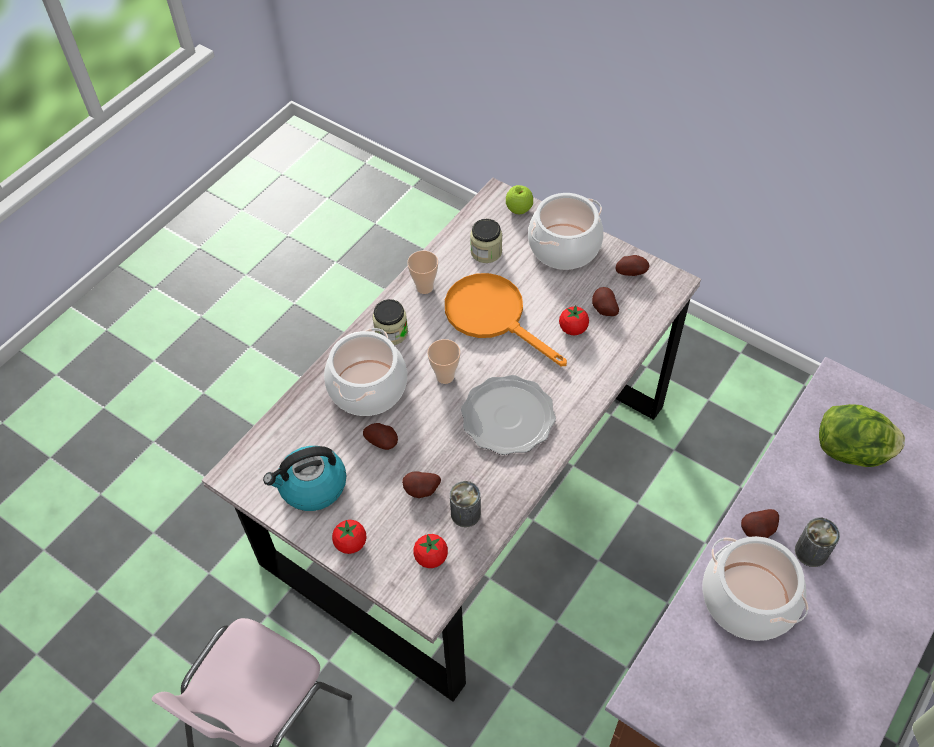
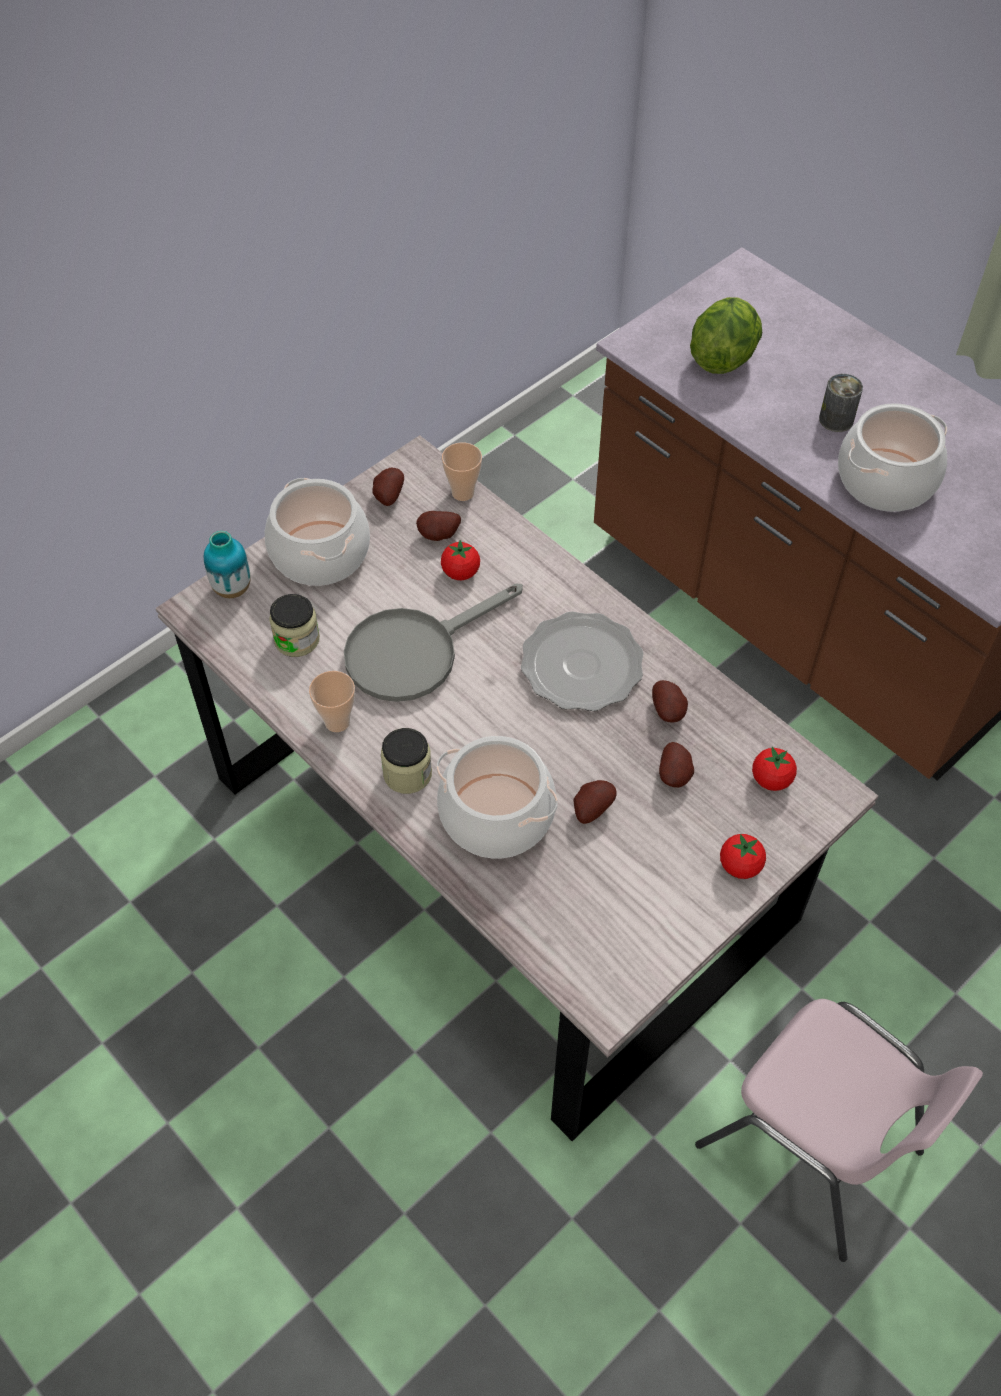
camera: 80 degrees left, 0 degrees up
kettle [263,446,346,511] -> none
cup [427,339,460,384] -> cup moved to [442,442,482,501]
orange frying pan [445,273,567,366] -> grey frying pan [344,584,523,702]
can [450,481,481,527] -> none
apple [506,185,533,214] -> vase [204,531,250,598]
potato [741,509,779,538] -> potato moved to [652,680,688,723]

